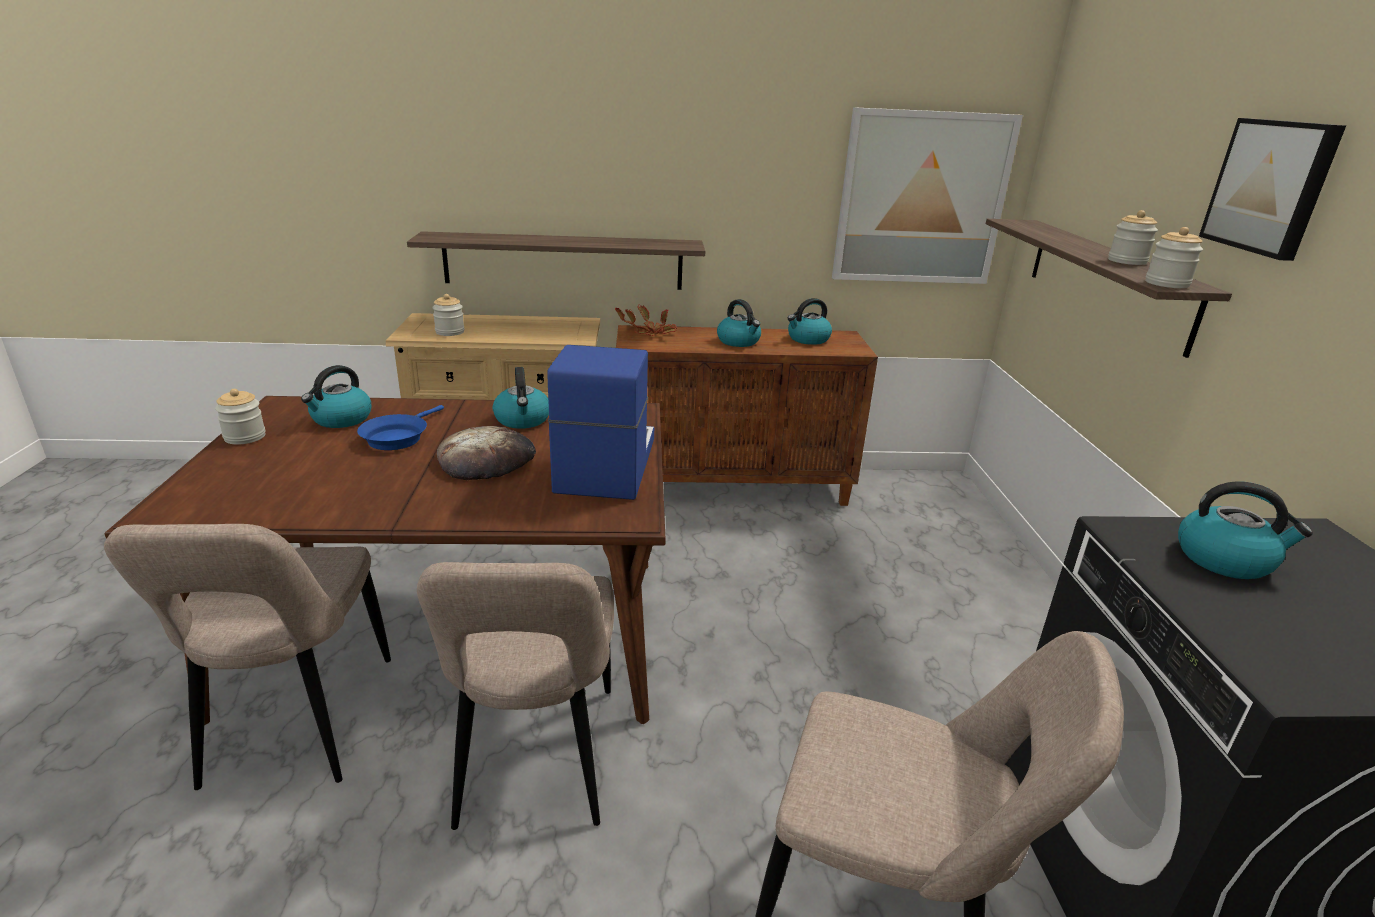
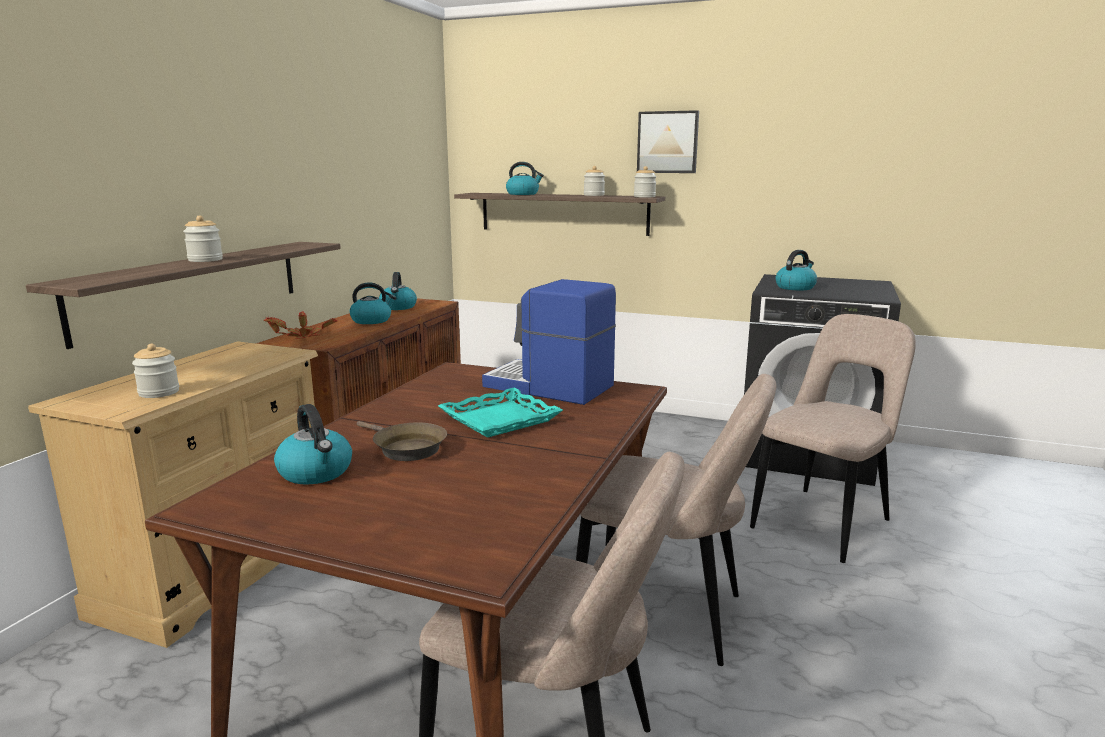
camera: 65 degrees left, 10 degrees down
jar [215,389,266,445] -> jar moved to [183,215,223,262]
blue frying pan [357,405,444,450] -> brown frying pan [357,421,447,461]
bread [437,426,536,480] -> turquoise tray [438,388,563,438]
kettle [493,367,549,429] -> kettle moved to [506,162,544,195]
picture [832,107,1023,284] -> none

